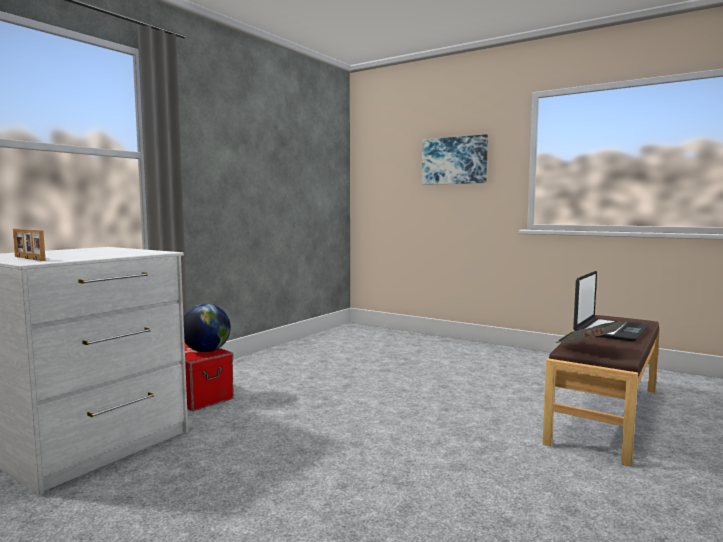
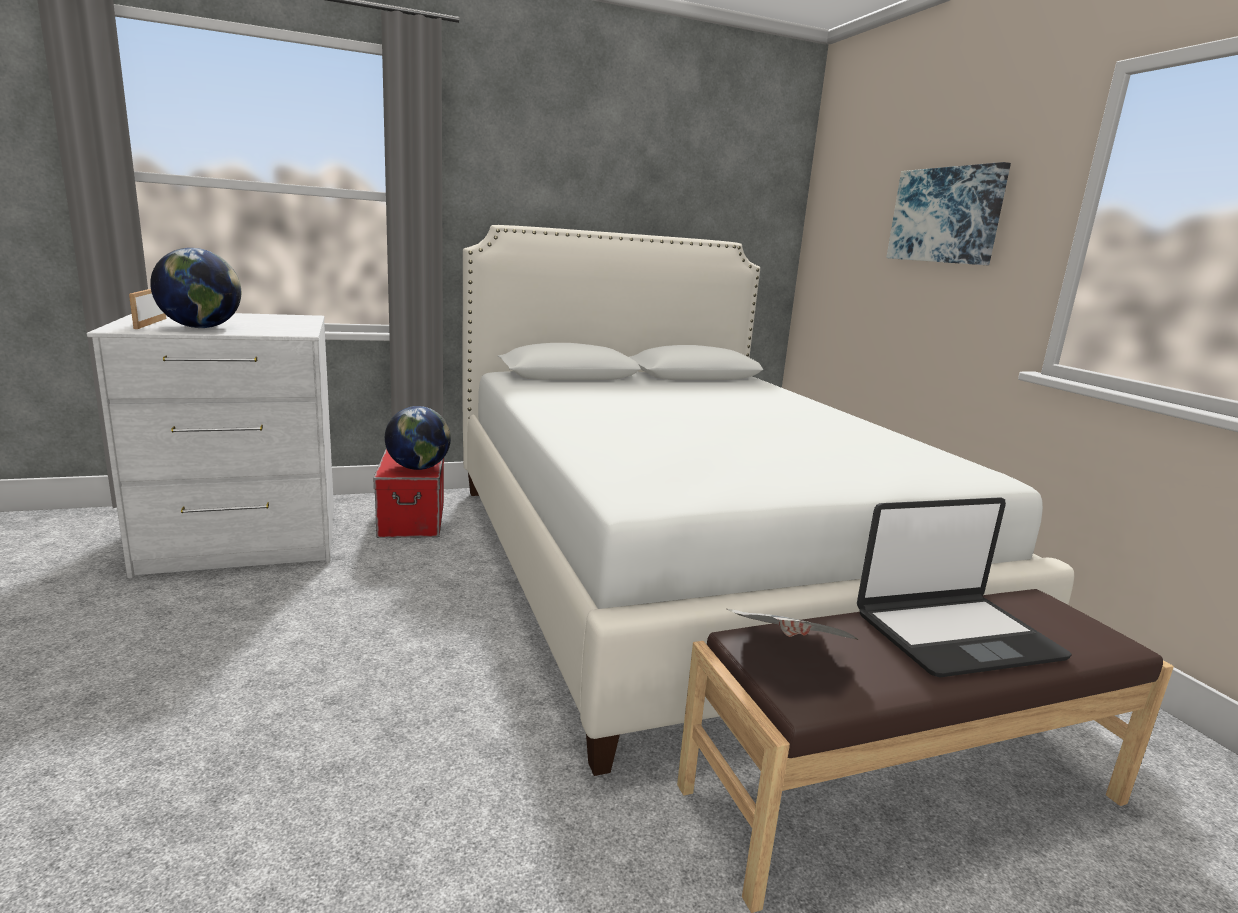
camera: 35 degrees right, 10 degrees up
none -> globe [150,248,241,328]
none -> white bed [462,225,1074,776]

